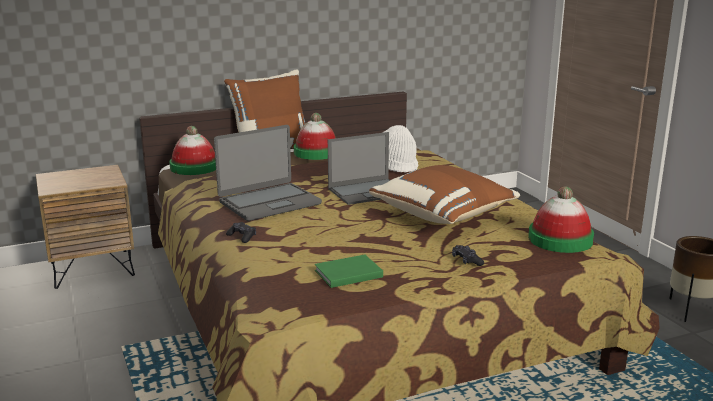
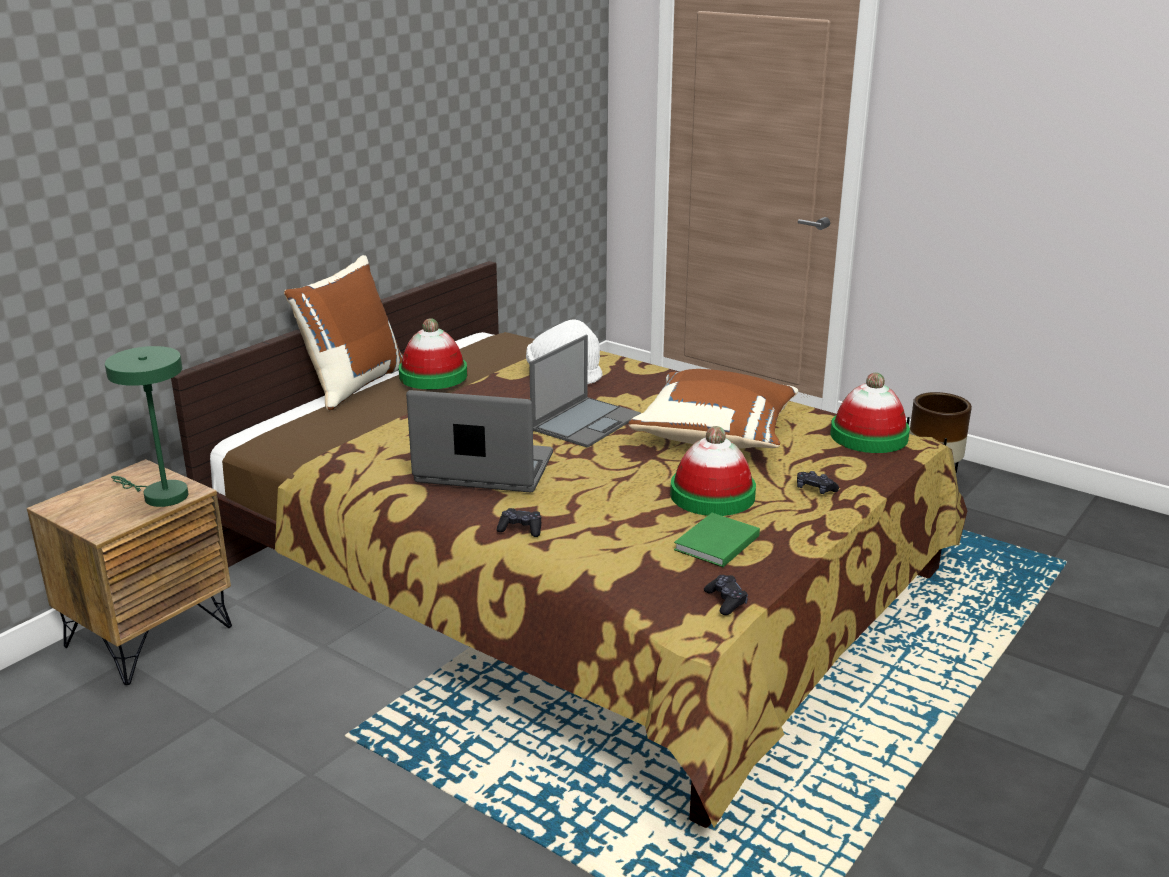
camera: 30 degrees left, 5 degrees up
hat [169,126,216,175] -> hat moved to [670,426,756,516]
laptop [214,125,322,221] -> laptop turned 105 degrees counterclockwise [406,390,553,492]
none -> green table lamp [105,346,188,507]
none -> black game controller [704,575,748,615]

